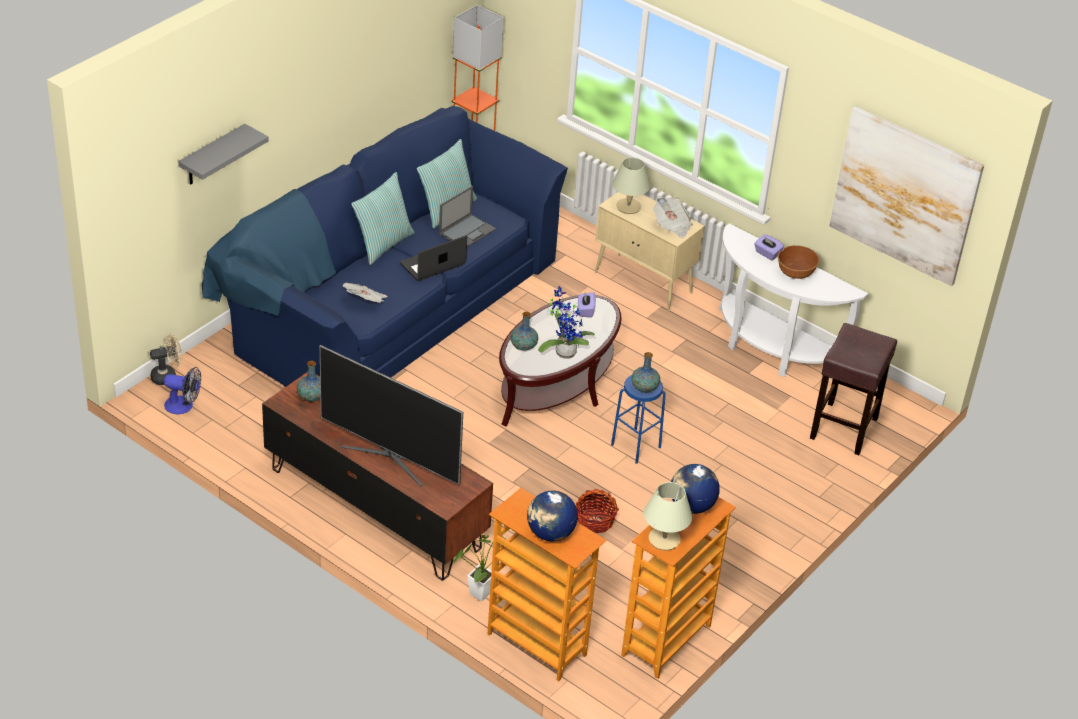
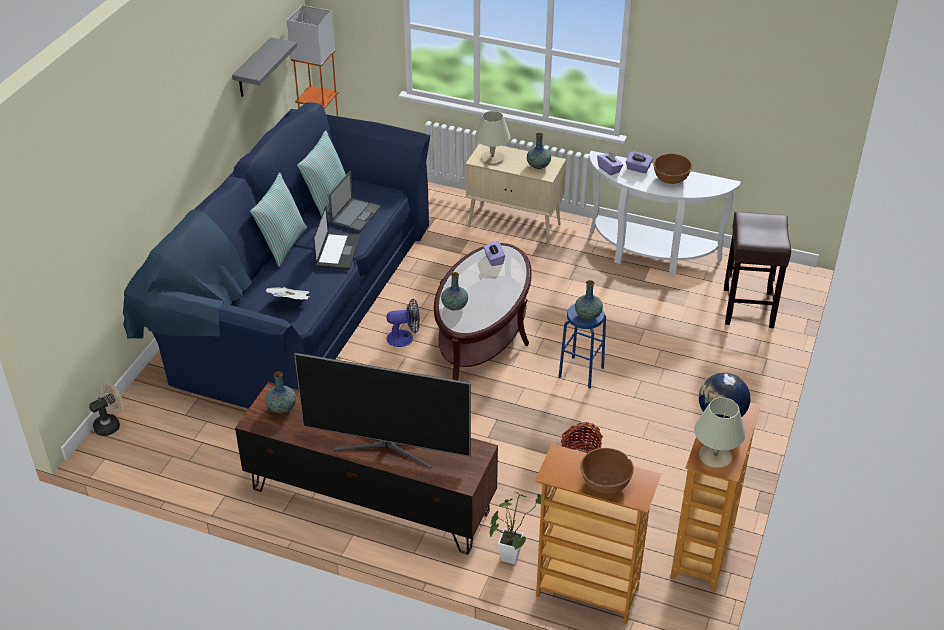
camera: 15 degrees left, 0 degrees up
fan [163,367,201,414] -> fan moved to [386,299,420,347]
grey shelf [178,124,269,185] -> grey shelf moved to [232,37,297,97]
laptop [400,235,467,281] -> laptop turned 150 degrees clockwise [313,206,361,270]
globe [527,491,578,541] -> brown bowl [580,448,634,494]
potted plant [538,286,595,359] -> none
newspaper [653,196,693,238] -> vase [527,133,551,169]
picture [829,106,984,286] -> none
none -> purple tissue box [597,151,623,175]

